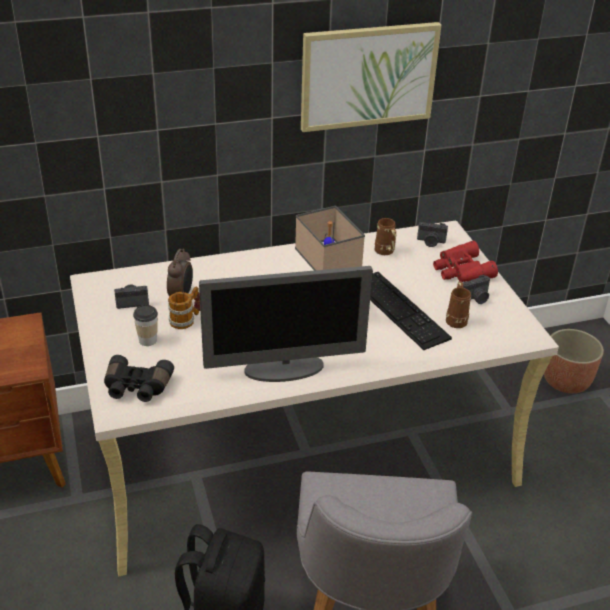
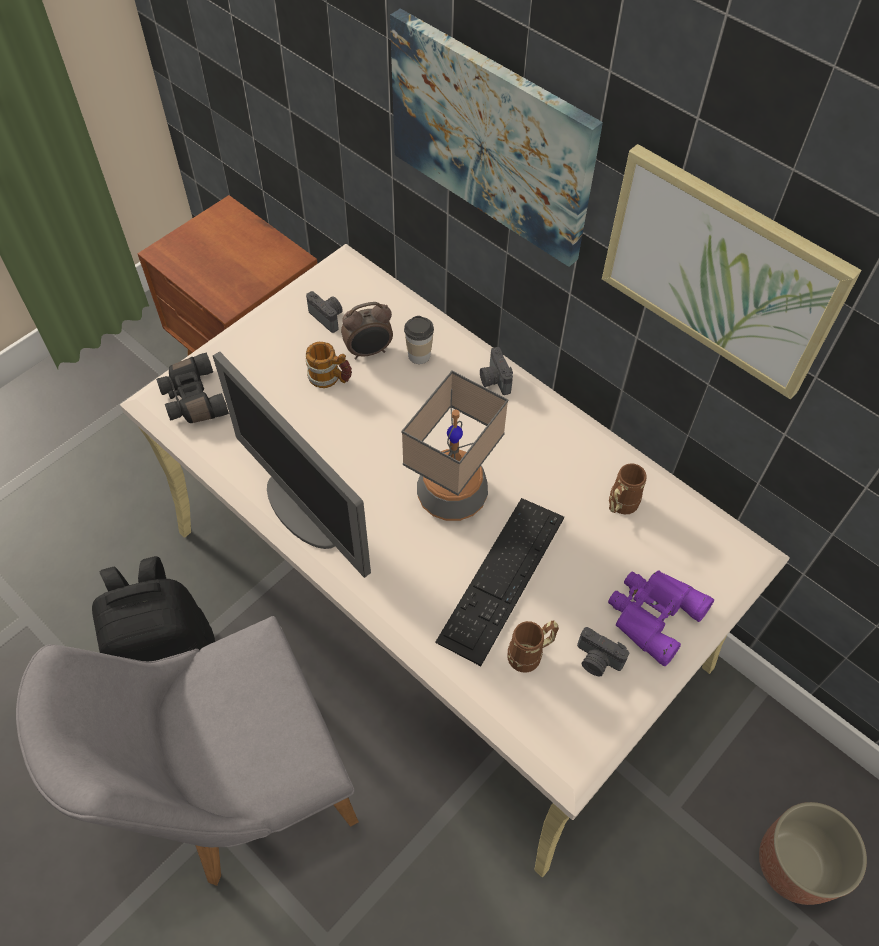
camera: 60 degrees right, 20 degrees up
cup [133,305,158,346] -> cup moved to [404,316,434,364]
camera [417,222,448,247] -> camera moved to [480,347,513,395]
red binoculars [433,241,498,282] -> purple binoculars [608,570,714,666]
none -> picture [390,8,603,267]

